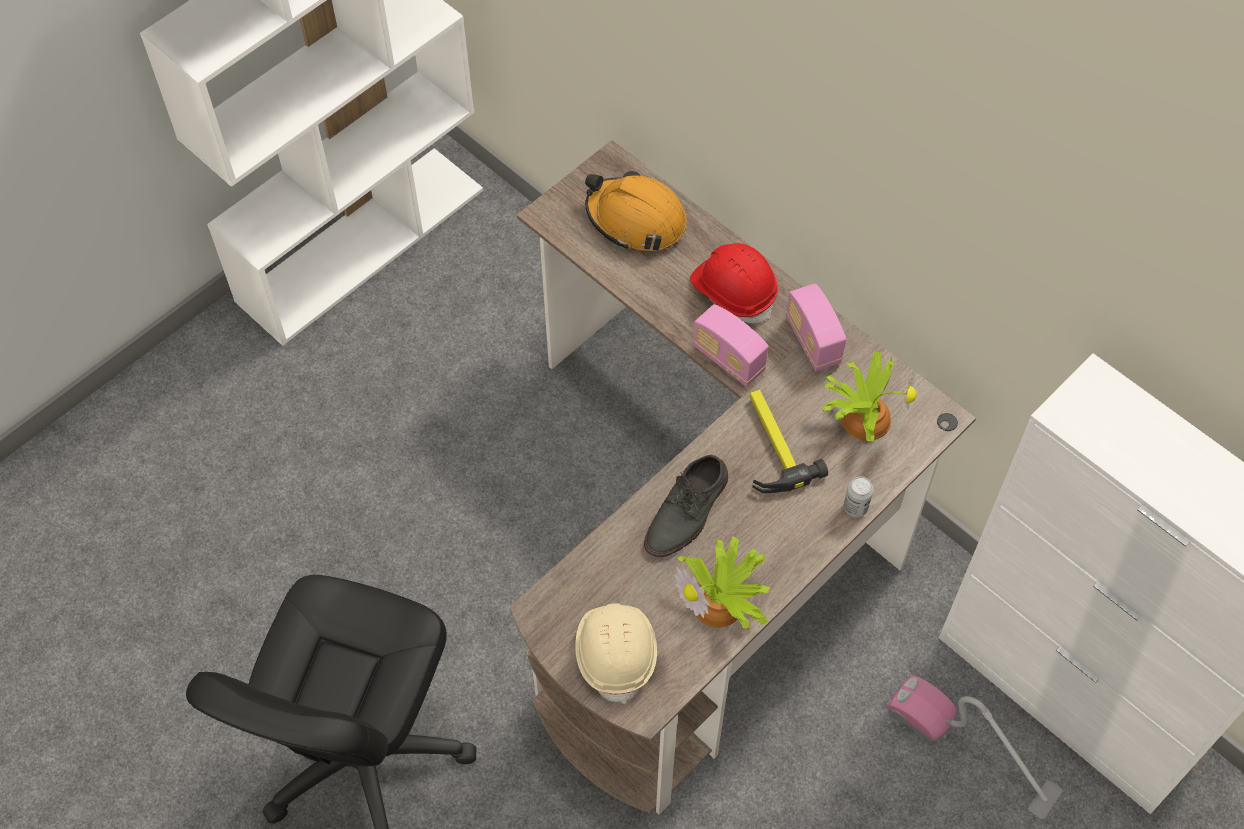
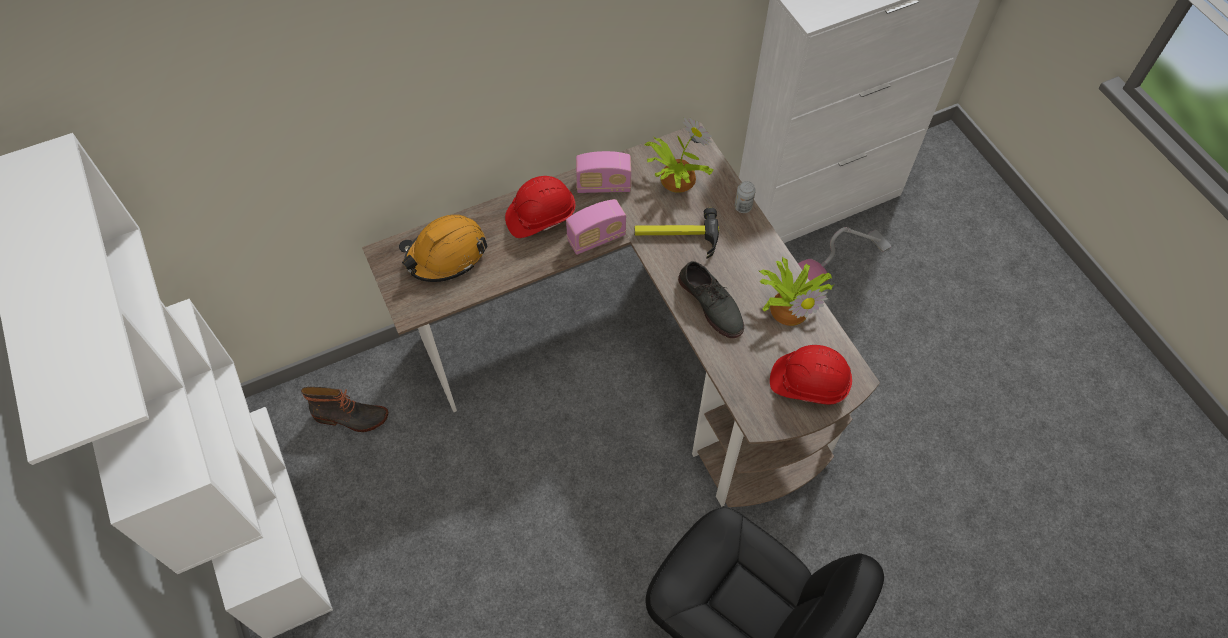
camera: 70 degrees left, 0 degrees up
beige hard hat [575,603,657,704] -> red hard hat [770,345,852,404]
none -> boot [301,387,388,432]

